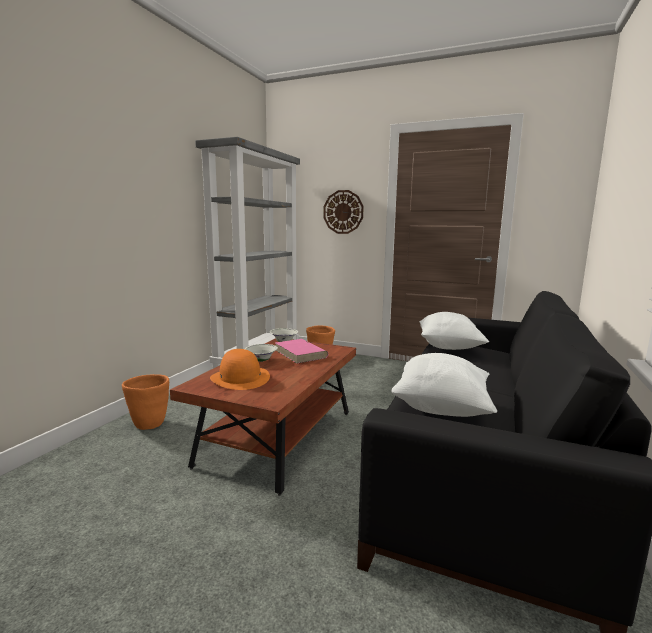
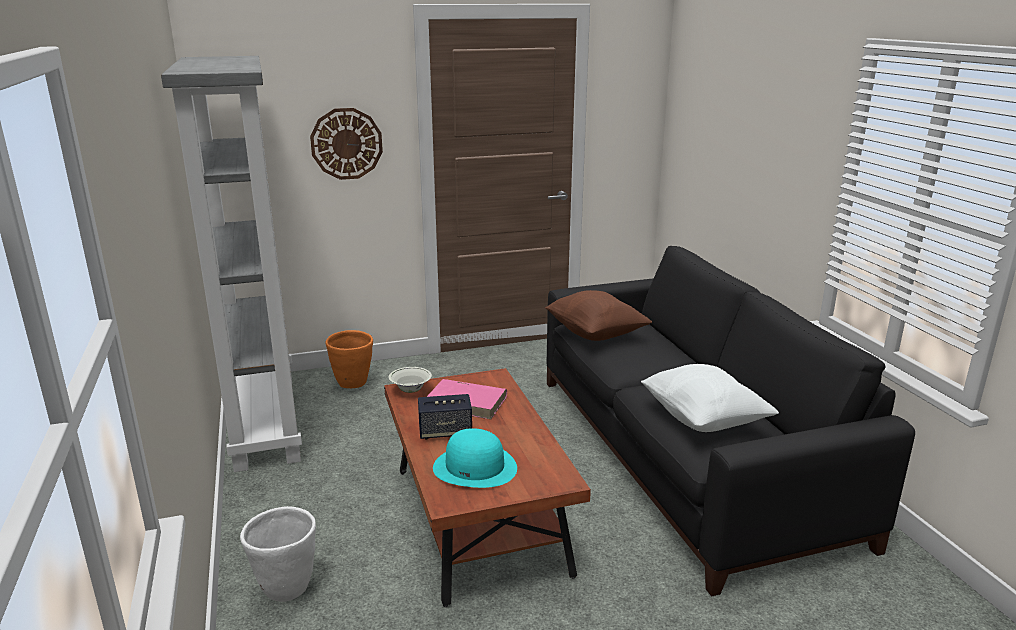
camera: 40 degrees left, 10 degrees up
orange planter [122,374,169,430] -> white planter [240,506,316,602]
orange hat [210,349,270,390] -> turquoise hat [433,428,517,488]
white bowl [244,344,278,362] -> speaker [418,394,472,440]
white pillow [420,312,489,350] -> brown pillow [545,290,652,341]

